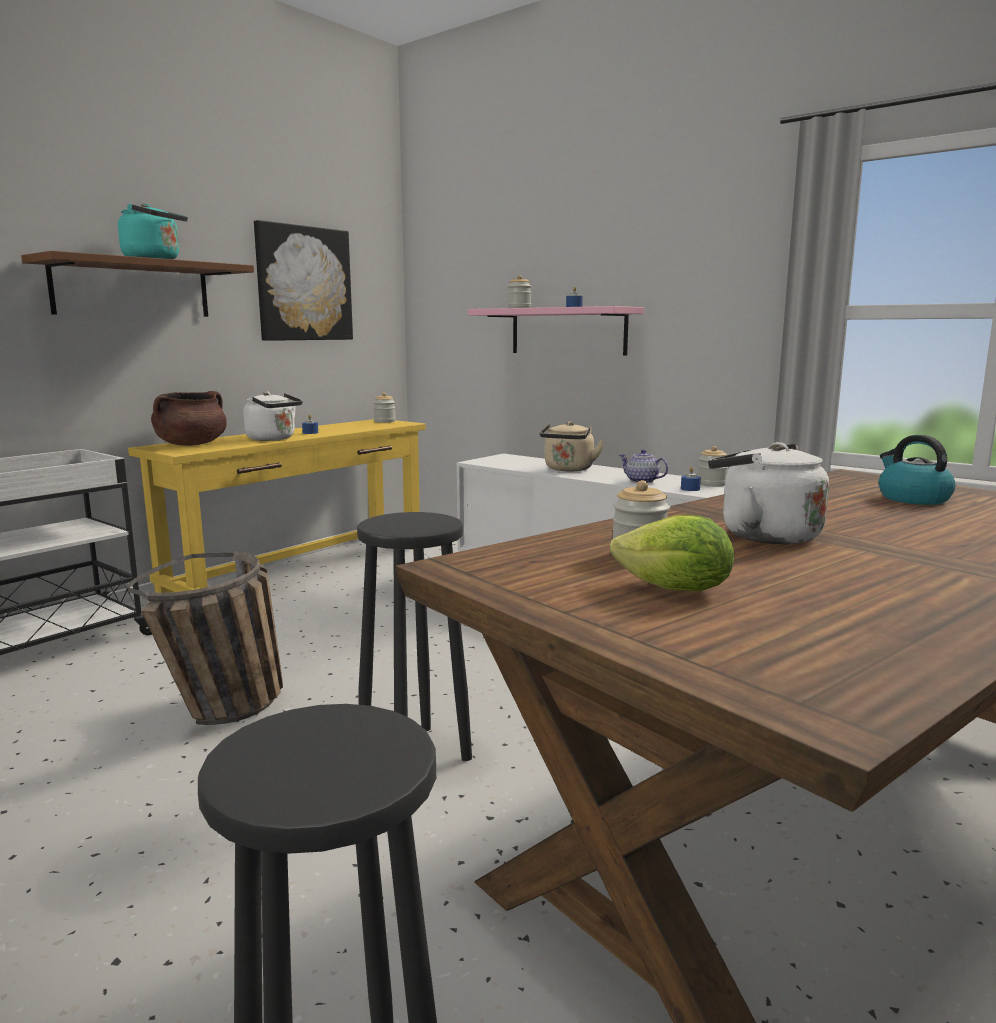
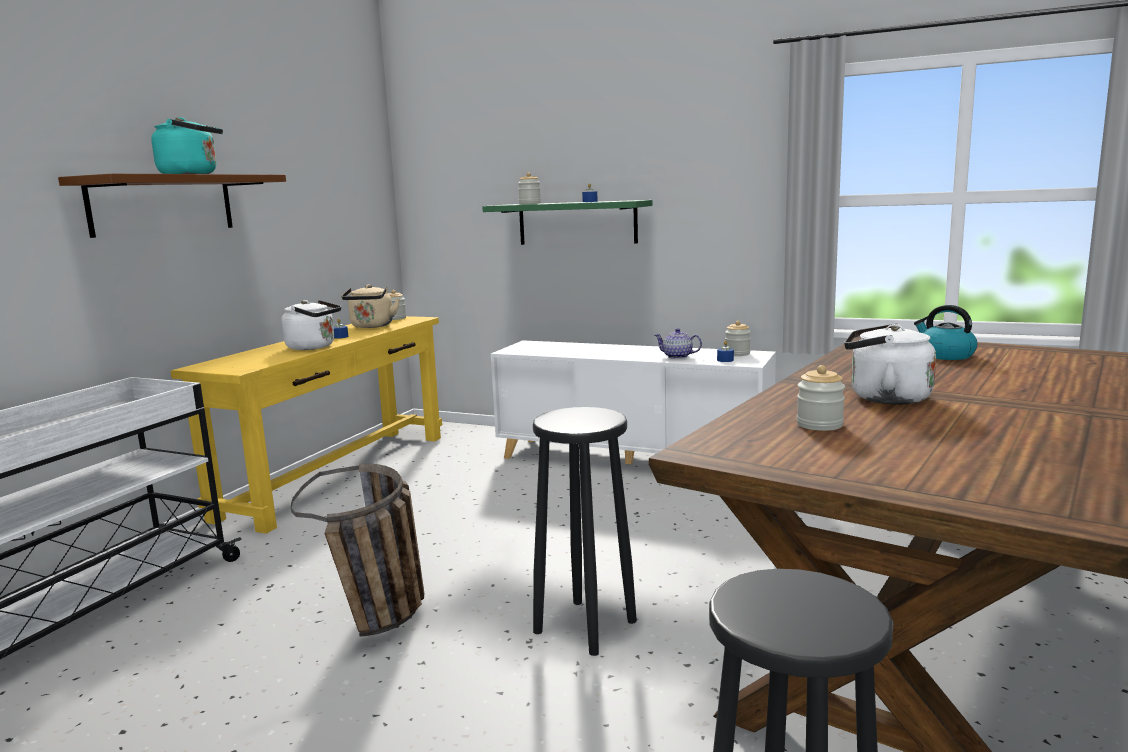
camera: 15 degrees left, 0 degrees up
brown cooking pot [151,391,227,446] -> none
picture [254,220,353,341] -> none
pink shelf [468,306,644,356] -> green shelf [482,200,652,245]
beige kettle [540,421,604,471] -> beige kettle moved to [342,285,400,328]
lettuce [610,515,734,591] -> none

